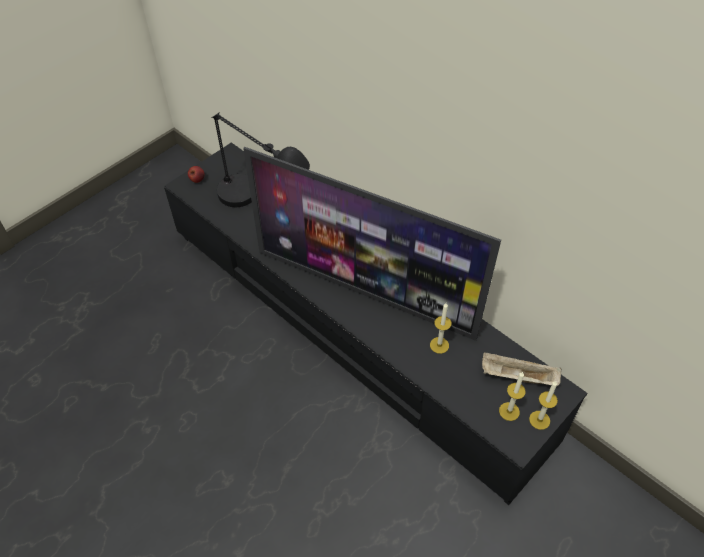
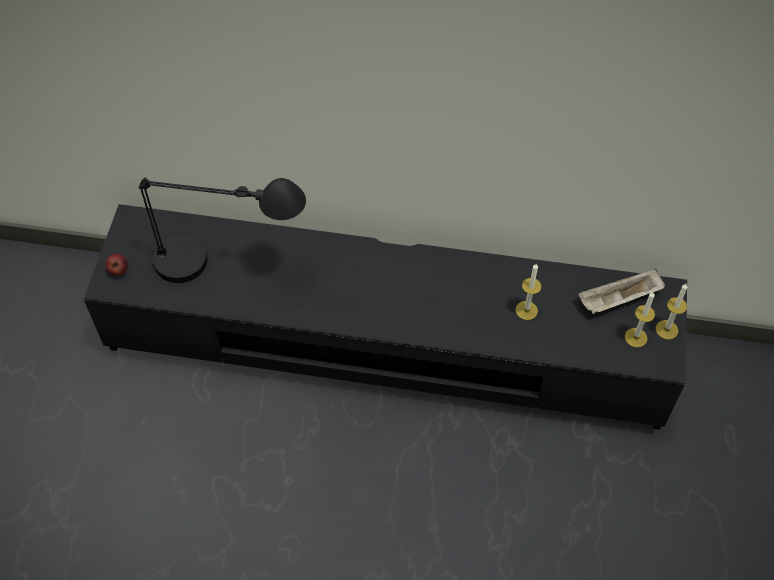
camera: 35 degrees left, 5 degrees up
television [243,147,501,341] -> none

